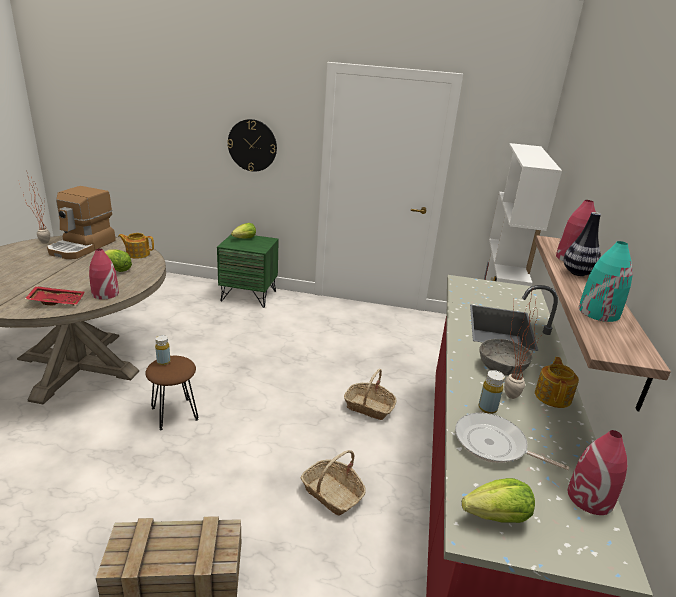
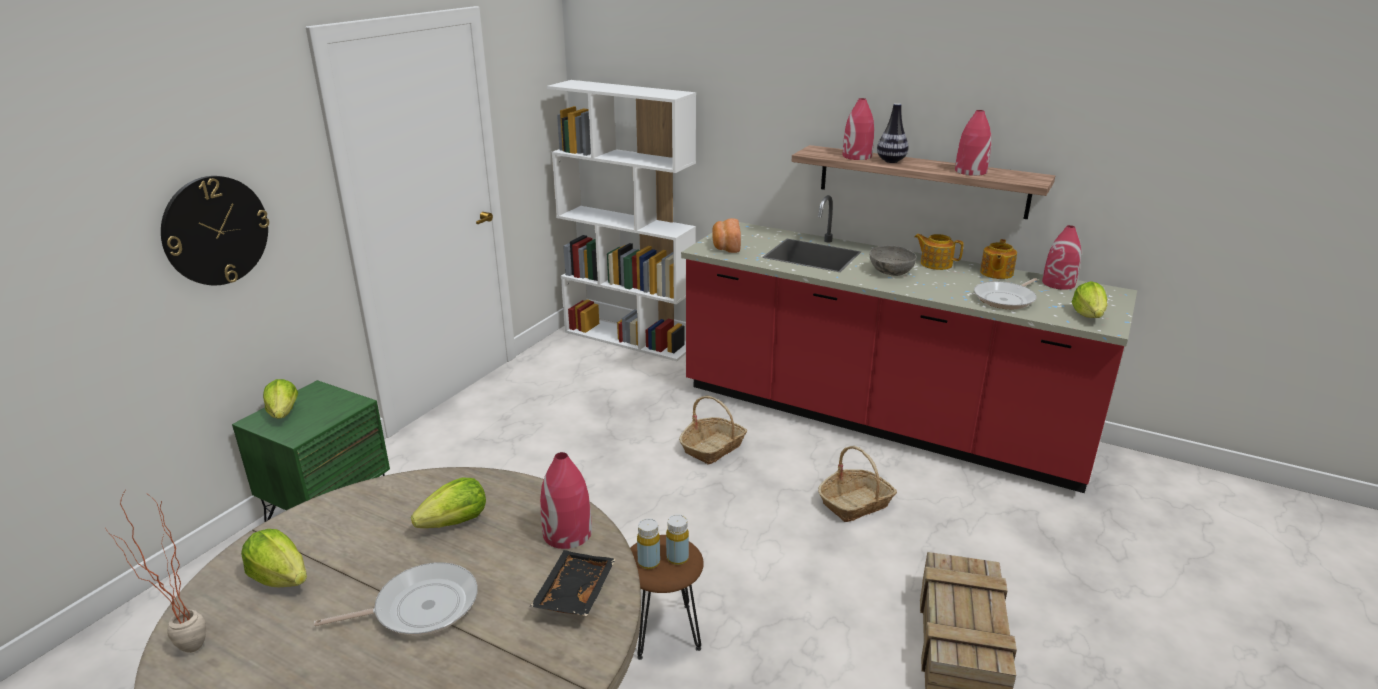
camera: 70 degrees left, 0 degrees up
red tray [25,286,85,305] -> black tray [530,550,616,616]
coffee machine [47,186,116,259] -> lettuce [241,529,307,587]
teapot [118,233,154,259] -> teapot moved to [980,239,1017,279]
yellow bottle [478,370,505,414] -> yellow bottle moved to [666,514,689,565]
potted plant [504,290,540,399] -> none
turquoise vase [579,241,633,322] -> red vase [955,110,991,176]
none -> frying pan [314,562,478,636]
none -> bread [712,218,741,253]

